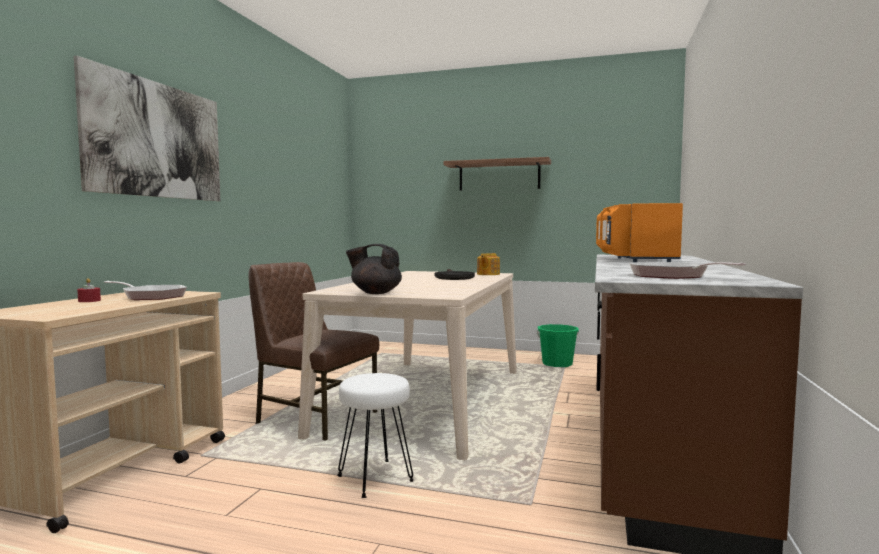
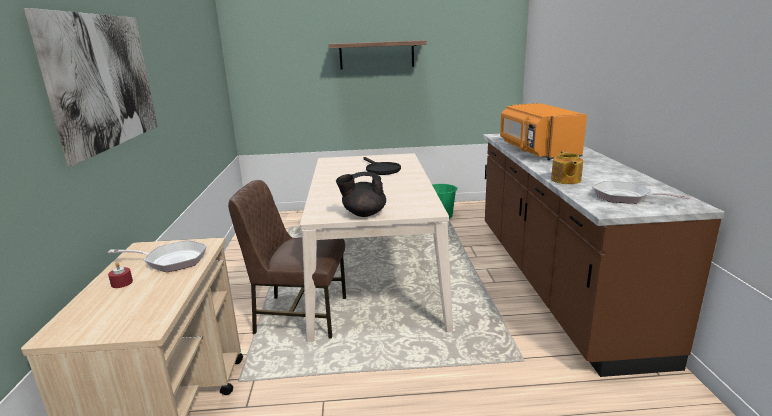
camera: 20 degrees left, 15 degrees up
white stool [337,373,413,498] -> none
teapot [477,253,500,275] -> teapot moved to [551,151,583,184]

